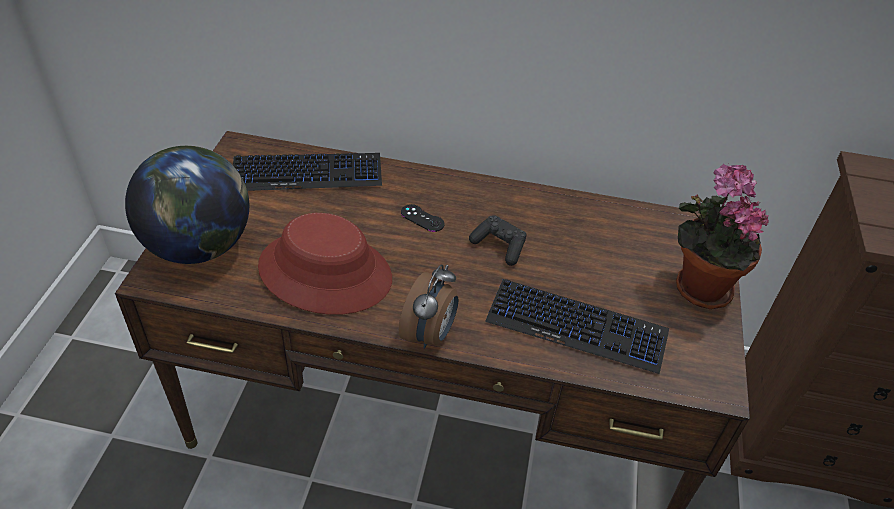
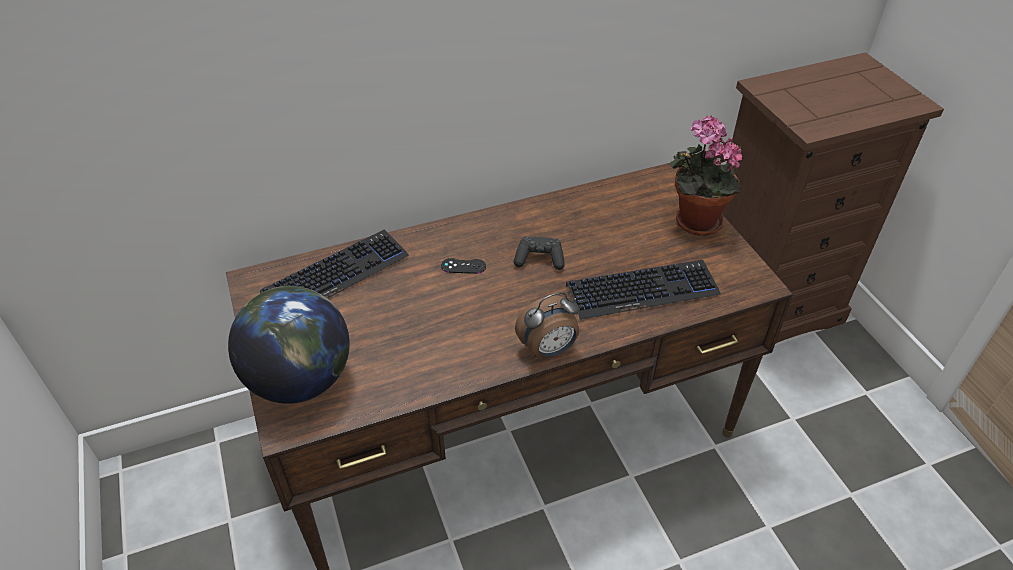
camera: 30 degrees left, 0 degrees up
red hat [258,213,392,315] -> none
alarm clock [399,264,458,349] -> alarm clock turned 75 degrees clockwise [515,292,580,358]

